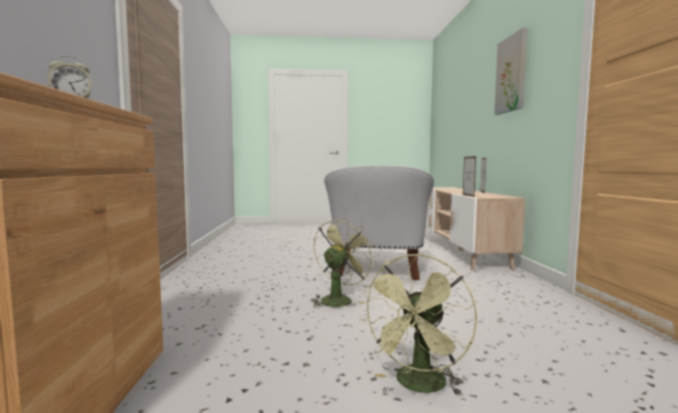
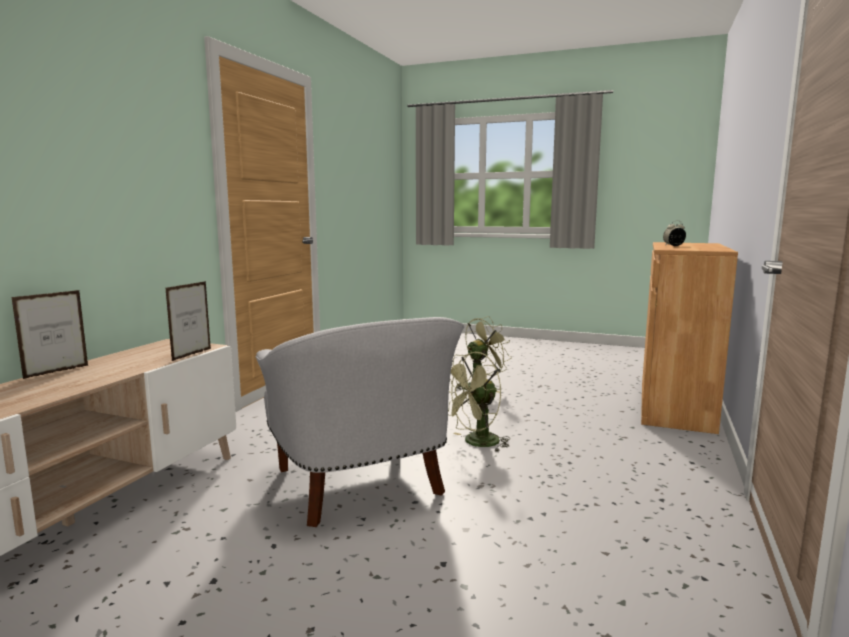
camera: 155 degrees left, 5 degrees up
white armchair [324,165,434,280] -> white armchair turned 120 degrees clockwise [256,317,464,527]
picture [494,28,527,115] -> none

